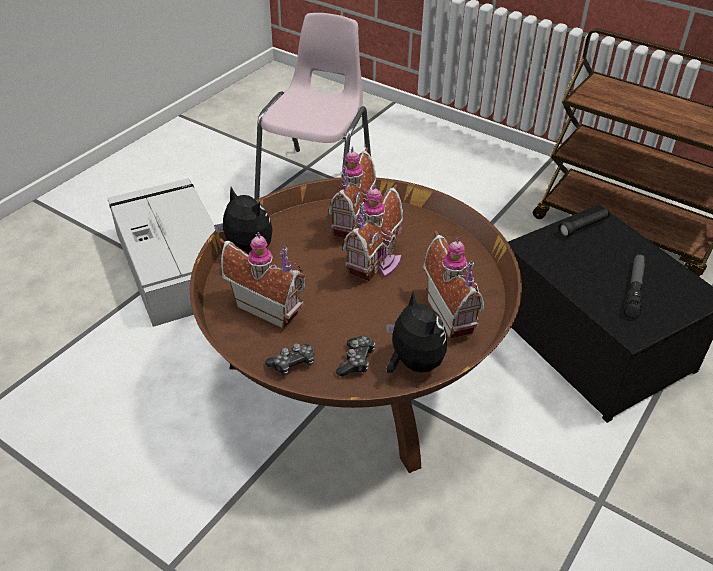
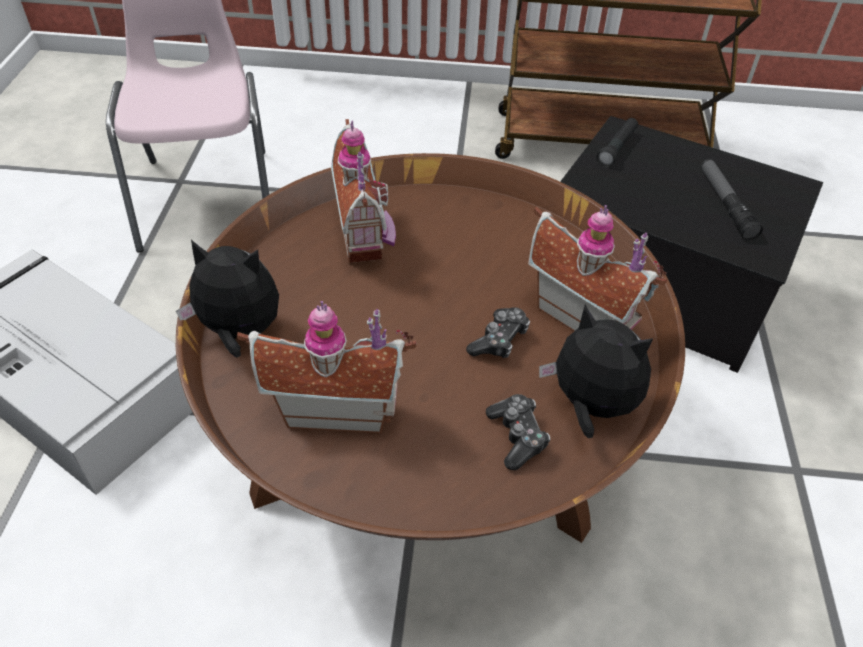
camera: 30 degrees left, 5 degrees up
game controller [265,343,314,376] -> game controller moved to [466,307,530,358]
toy house [343,184,403,281] -> none

